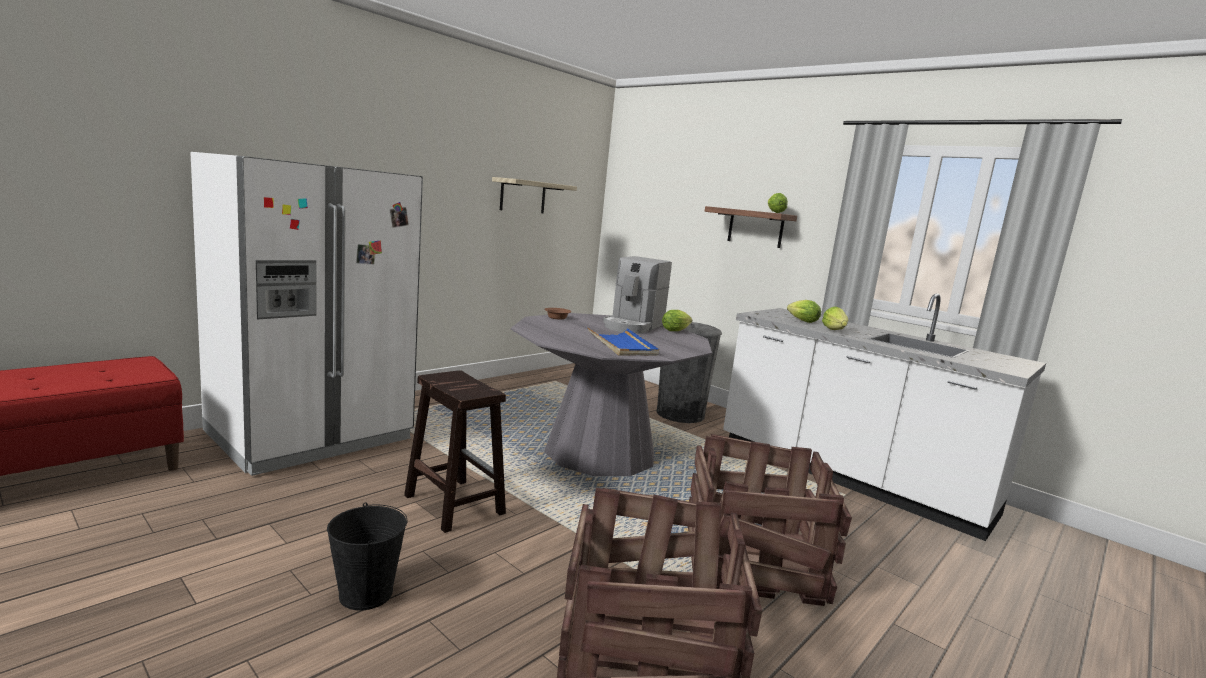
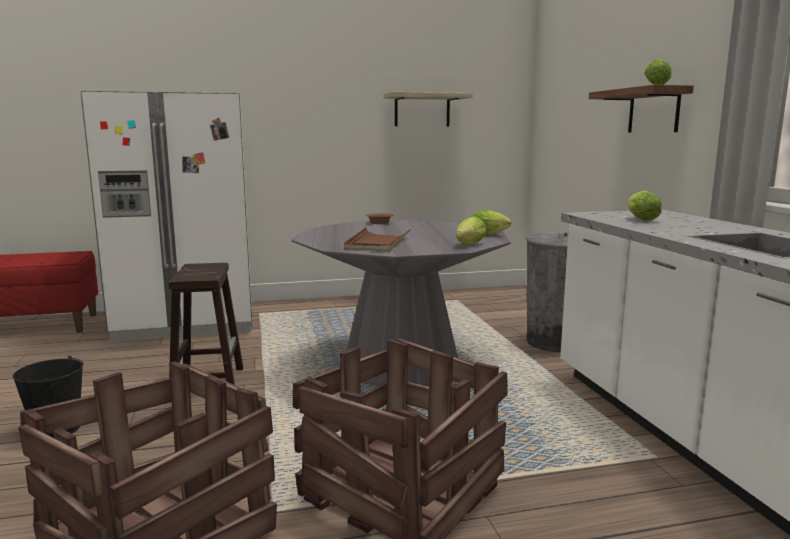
camera: 35 degrees right, 0 degrees up
blue tray [587,327,659,356] -> brown tray [344,227,412,252]
coffee machine [603,256,672,334] -> none
lettuce [822,306,848,330] -> lettuce moved to [456,216,487,244]

